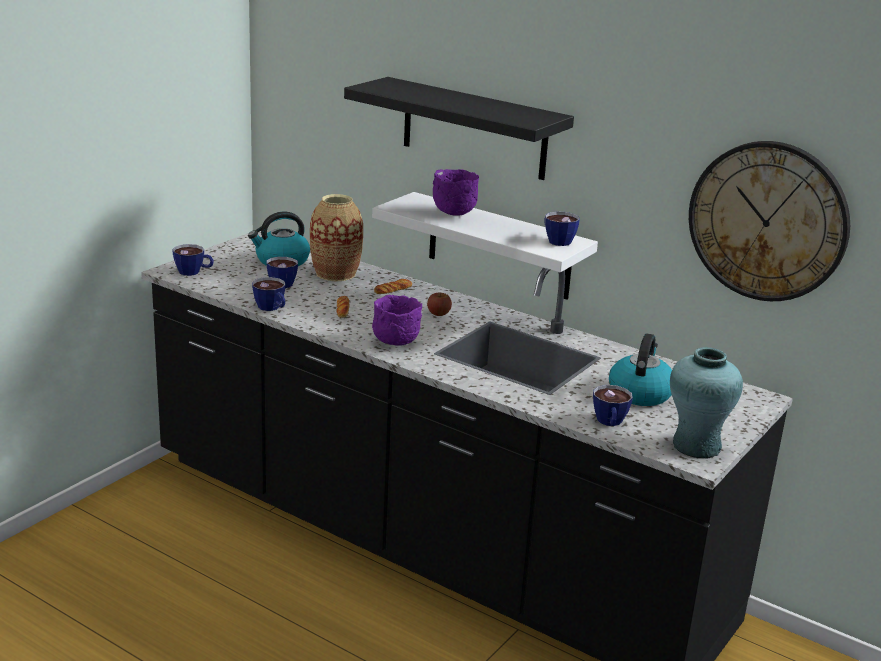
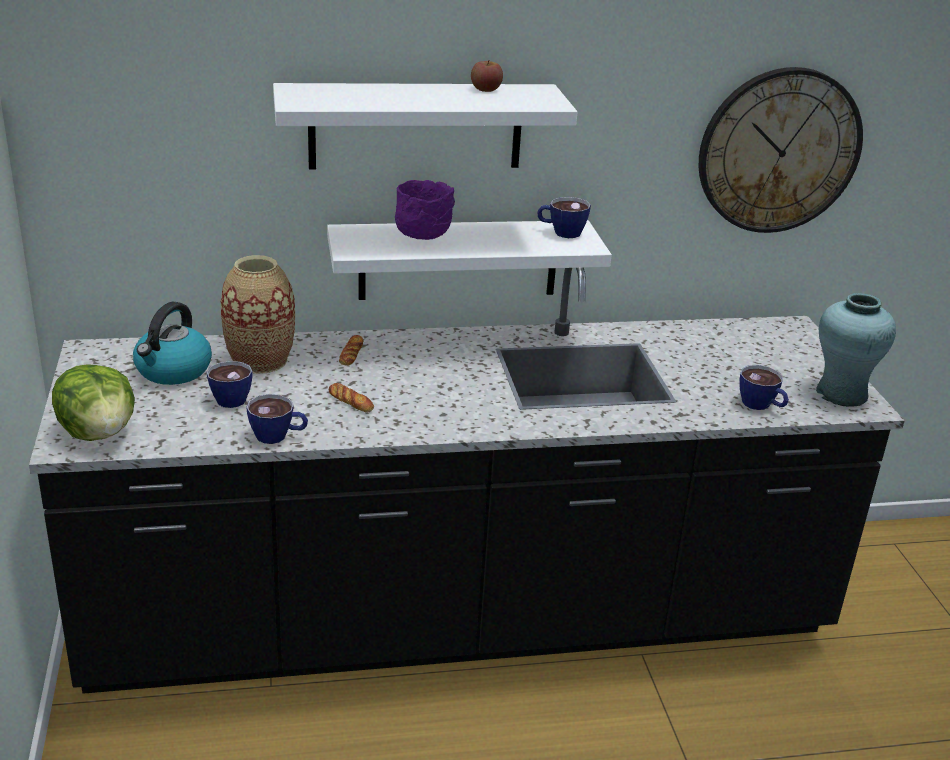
camera: 45 degrees left, 5 degrees up
cup [172,244,214,276] -> lettuce [52,364,135,441]
black shelf [344,77,574,180] -> white shelf [273,83,577,170]
purple bowl [372,295,422,346] -> none
apple [427,293,452,316] -> apple moved to [471,60,503,92]
kettle [609,334,672,406] -> none

